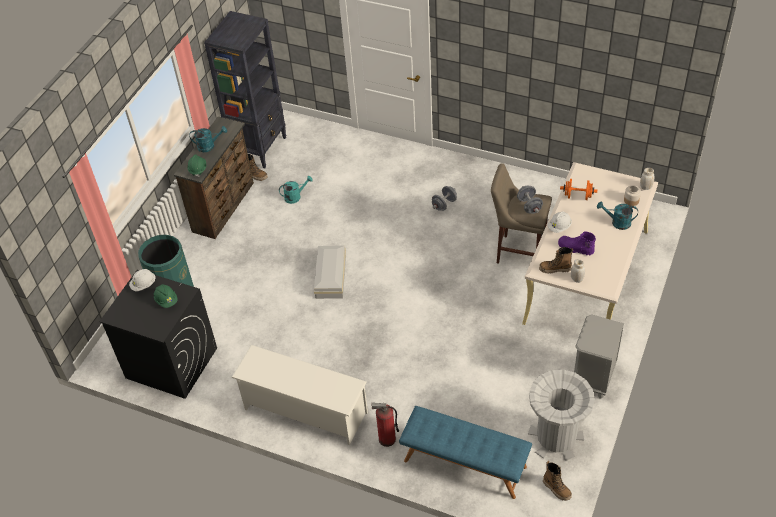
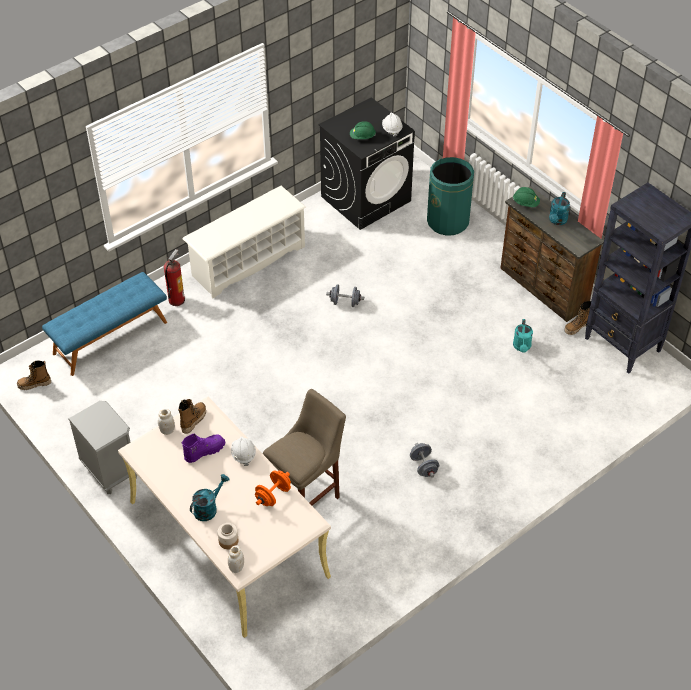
camera: 115 degrees right, 0 degrees up
white storage box [314,246,346,299] -> none
grey dumbbell [517,186,543,214] -> grey dumbbell moved to [326,284,364,307]
grey trash can [528,370,595,461] -> none

